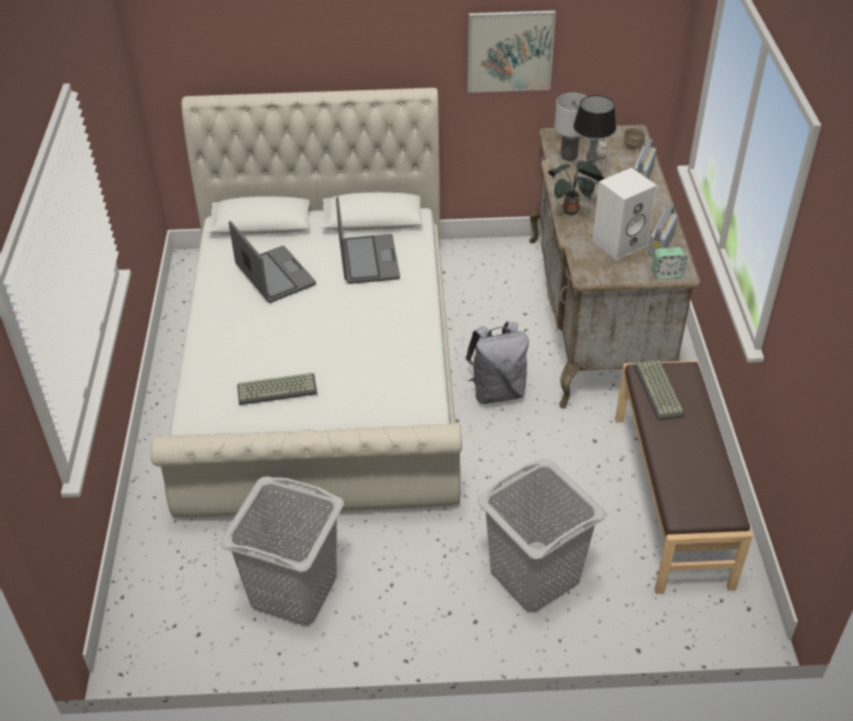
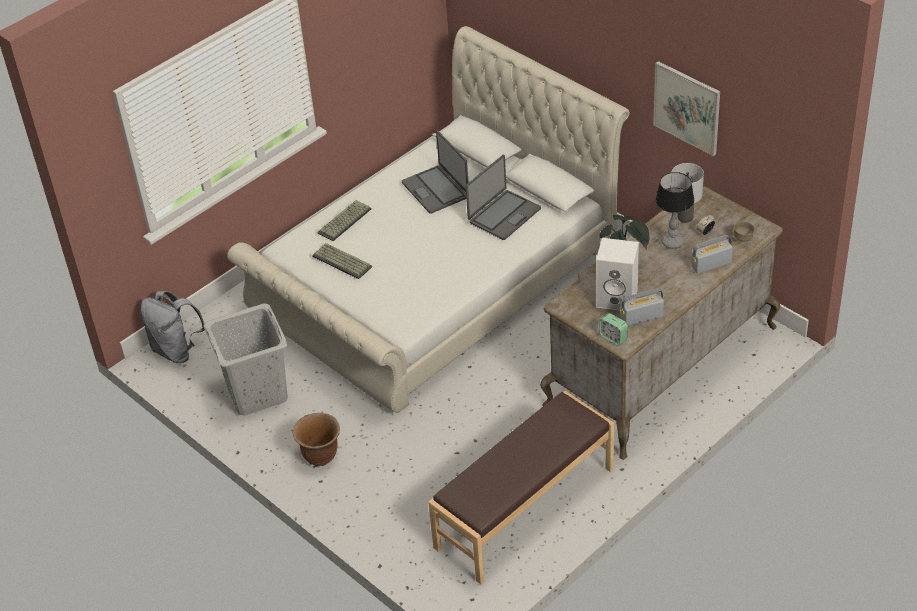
camera: 50 degrees right, 0 degrees up
laptop [229,221,316,303] -> laptop turned 135 degrees clockwise [402,130,469,214]
grey backpack [465,321,529,404] -> grey backpack moved to [140,291,205,363]
grey laundry basket [477,459,606,612] -> none
keyboard [634,360,685,420] -> keyboard moved to [317,200,371,241]
none -> brown planter [293,413,340,466]

